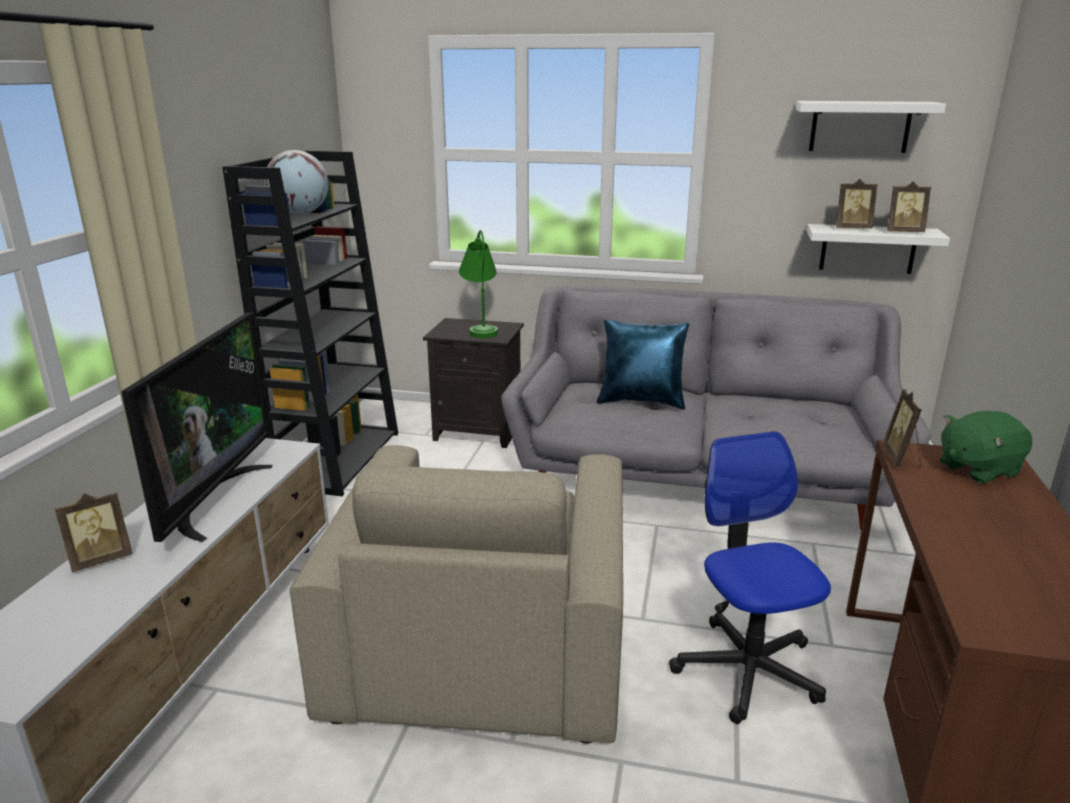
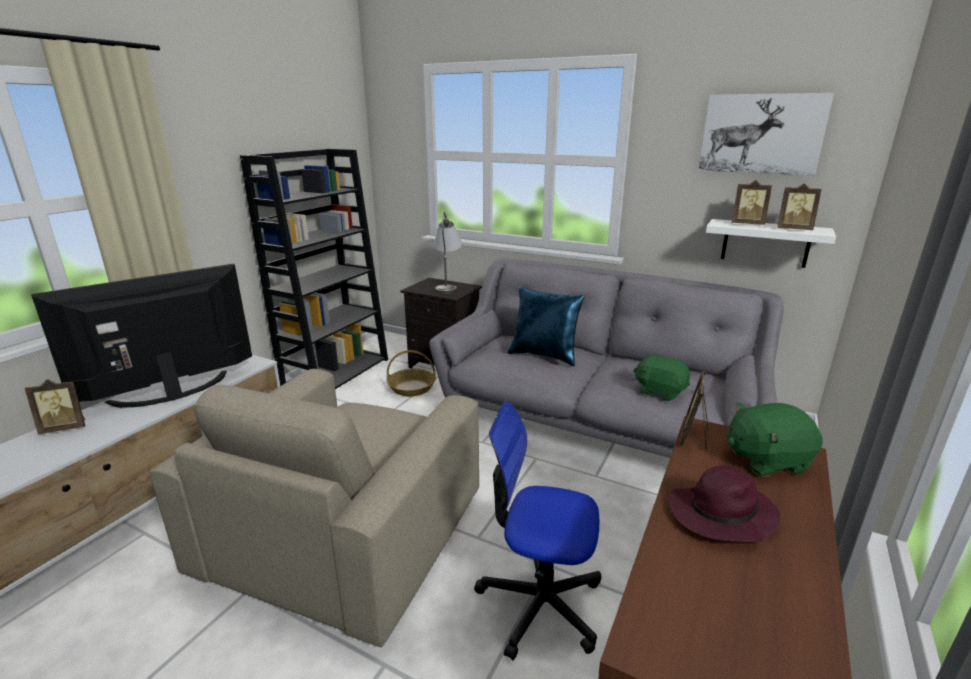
camera: 15 degrees right, 0 degrees up
television [121,312,272,542] -> television turned 150 degrees counterclockwise [31,263,252,408]
globe [264,150,329,214] -> none
green table lamp [459,230,498,338] -> grey table lamp [434,212,462,295]
office chair [669,431,831,724] -> office chair turned 75 degrees counterclockwise [474,401,602,660]
white shelf [796,101,946,153] -> picture [698,93,834,175]
none -> basket [387,350,436,396]
none -> green plush toy [634,353,690,401]
none -> purple hat [669,466,780,542]

